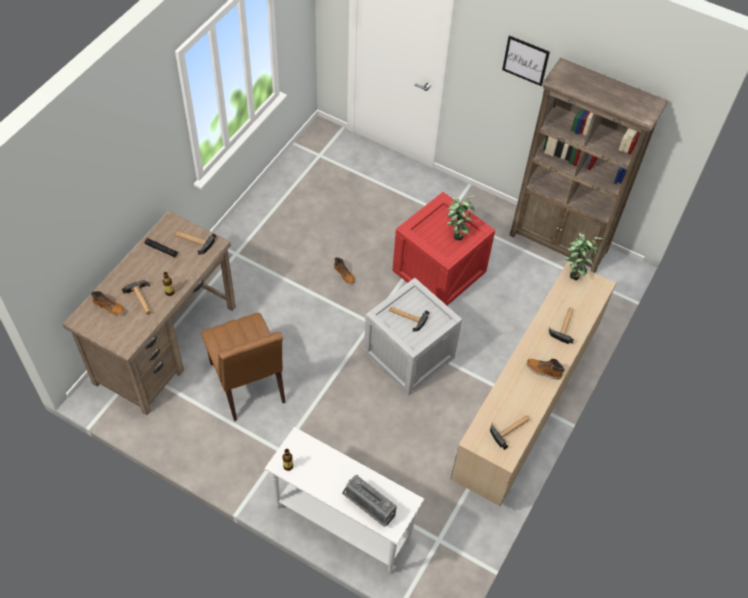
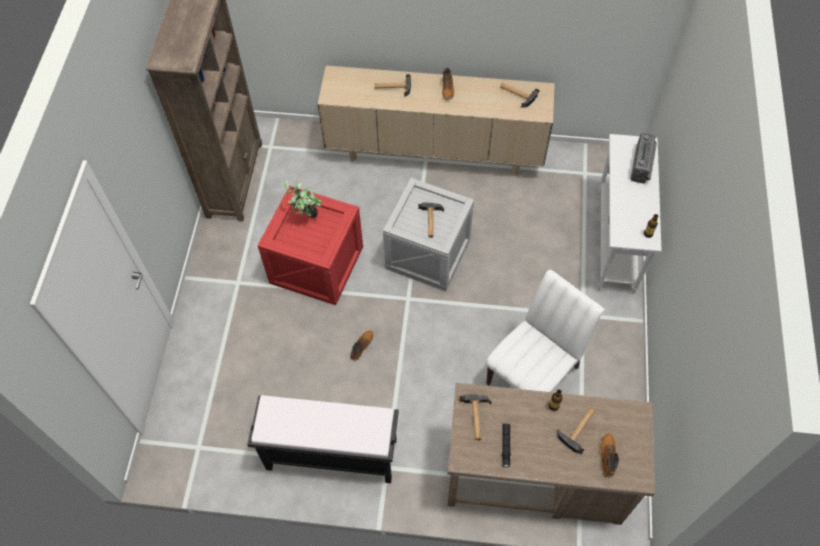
camera: 110 degrees left, 5 degrees up
brown chair [201,313,286,421] -> white chair [486,269,605,392]
picture [502,35,550,86] -> none
potted plant [564,232,602,280] -> none
none -> black bench [247,395,399,483]

